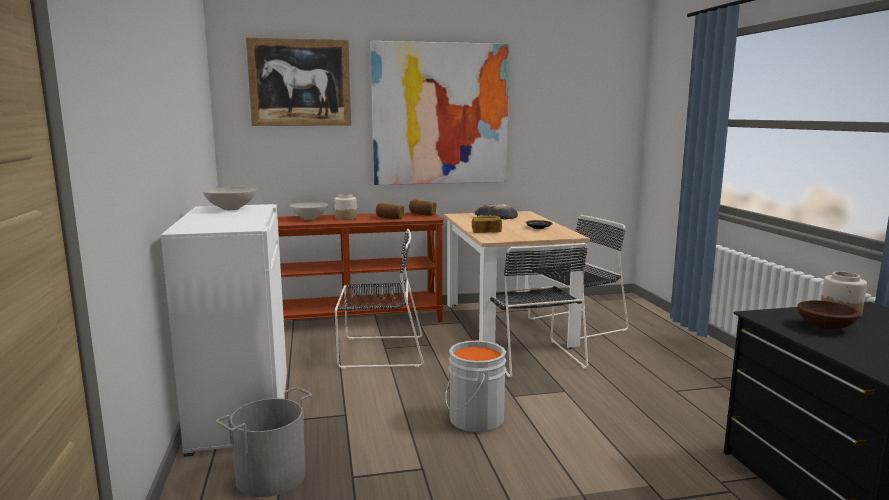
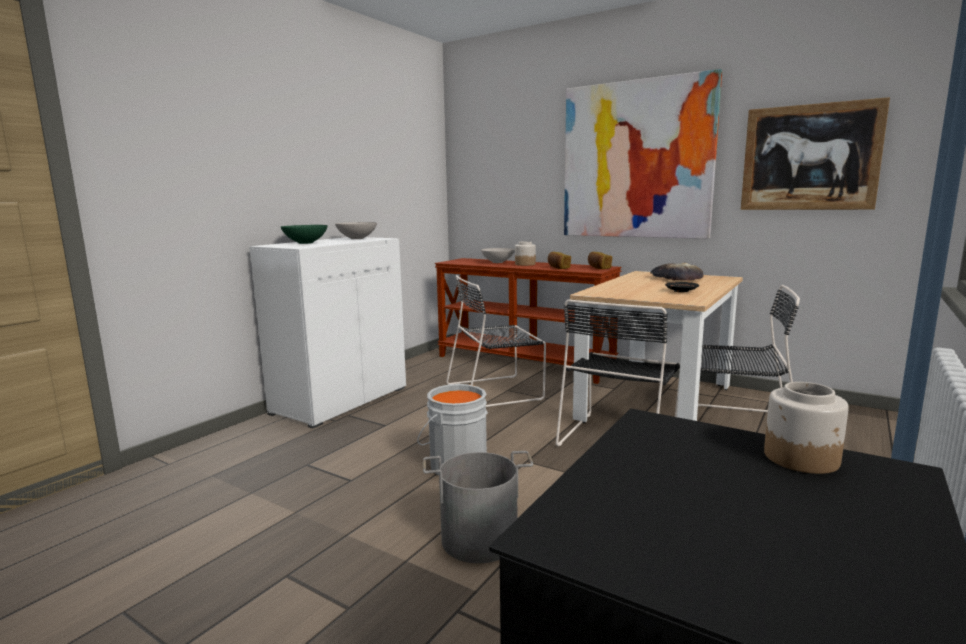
camera: 45 degrees right, 0 degrees up
grey bucket [216,387,312,497] -> grey bucket moved to [423,451,533,563]
picture [246,37,351,126] -> picture moved to [741,97,890,210]
black chair [335,229,424,368] -> black chair turned 120 degrees clockwise [446,275,546,407]
bread [472,215,502,233] -> none
brown bowl [798,300,860,330] -> none
none -> green bowl [281,225,328,244]

